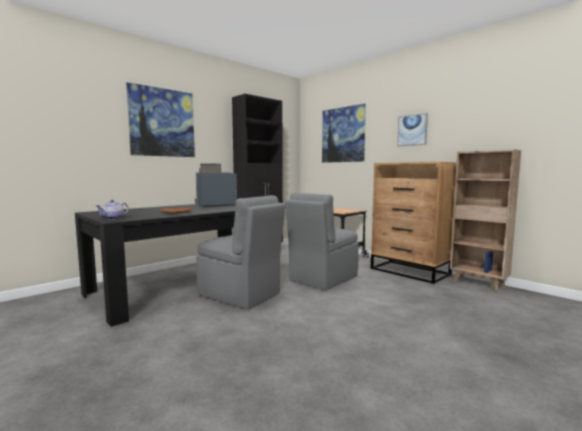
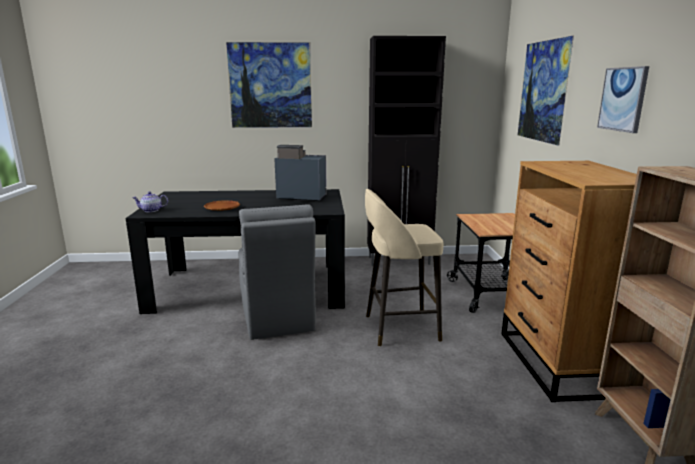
camera: 40 degrees right, 10 degrees up
grey chair [285,193,359,290] -> beige stool [365,189,443,347]

